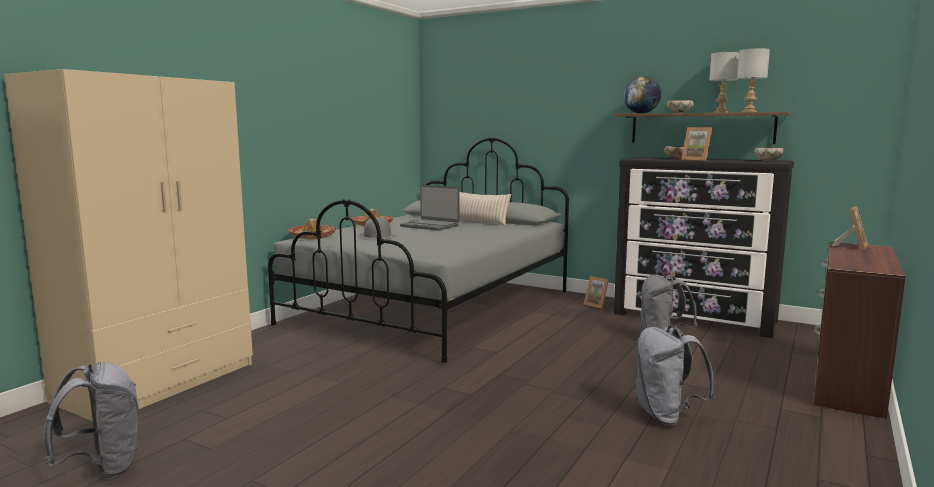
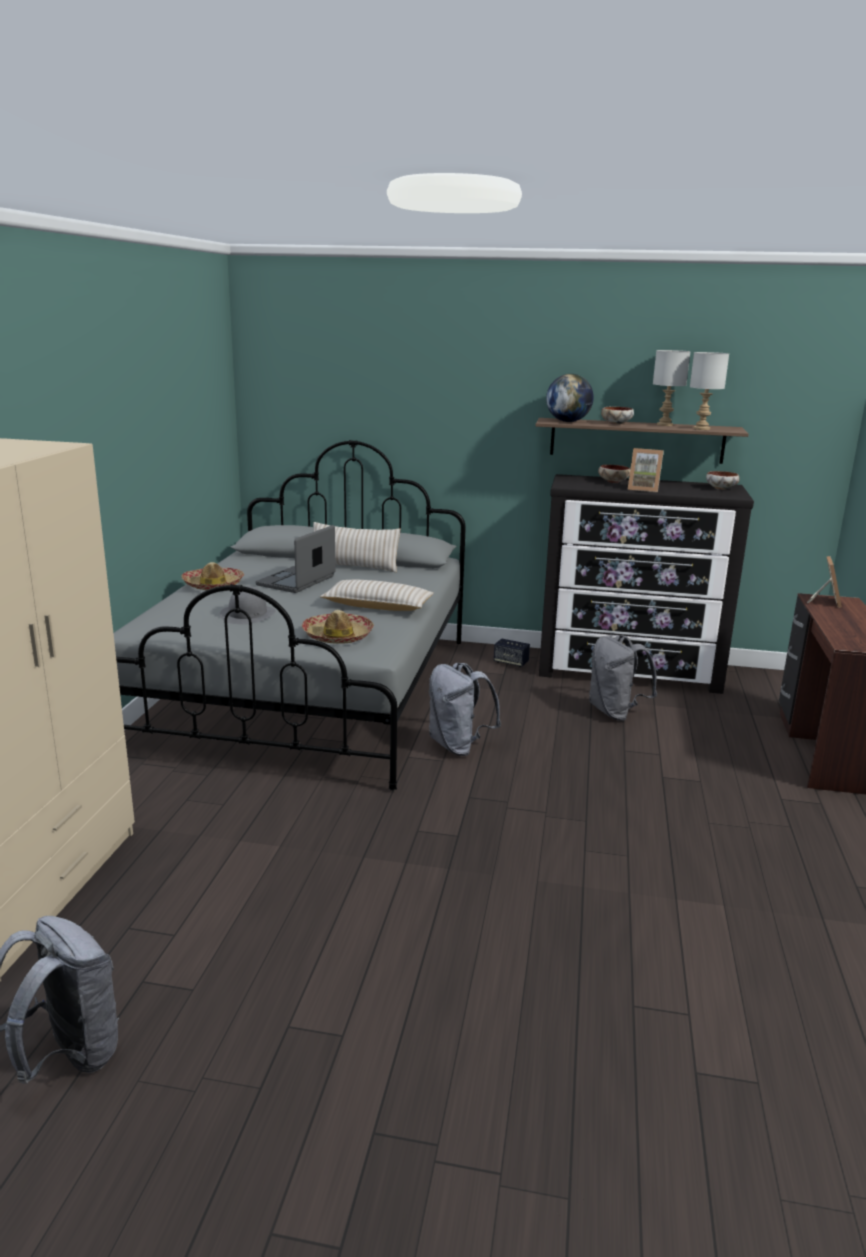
camera: 20 degrees left, 10 degrees up
hat [288,219,337,239] -> hat moved to [302,610,374,644]
laptop [400,185,459,231] -> laptop turned 105 degrees clockwise [256,525,336,593]
picture frame [584,276,609,308] -> speaker [494,638,530,667]
grey backpack [635,326,715,426] -> grey backpack moved to [429,663,501,756]
none -> beige pillow [320,579,434,611]

